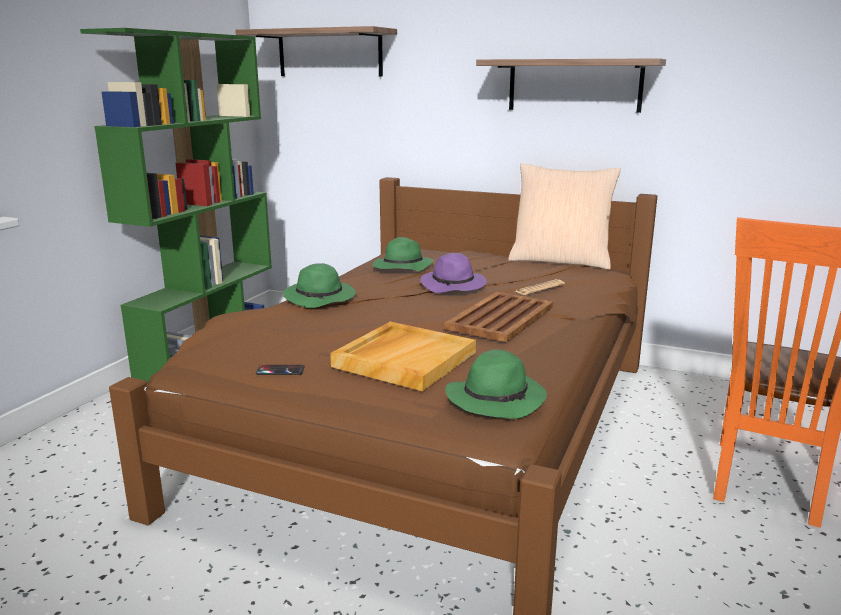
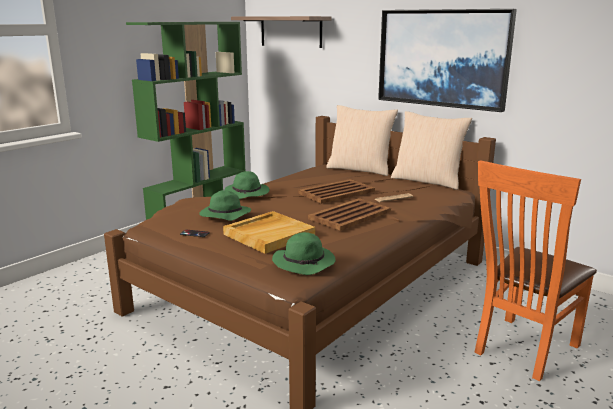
camera: 15 degrees right, 0 degrees up
green hat [372,237,434,271] -> green hat moved to [199,190,251,221]
purple hat [420,253,487,293] -> brown tray [298,179,375,204]
shelf [476,58,666,113] -> picture [378,9,517,112]
none -> beige pillow [326,105,398,176]

